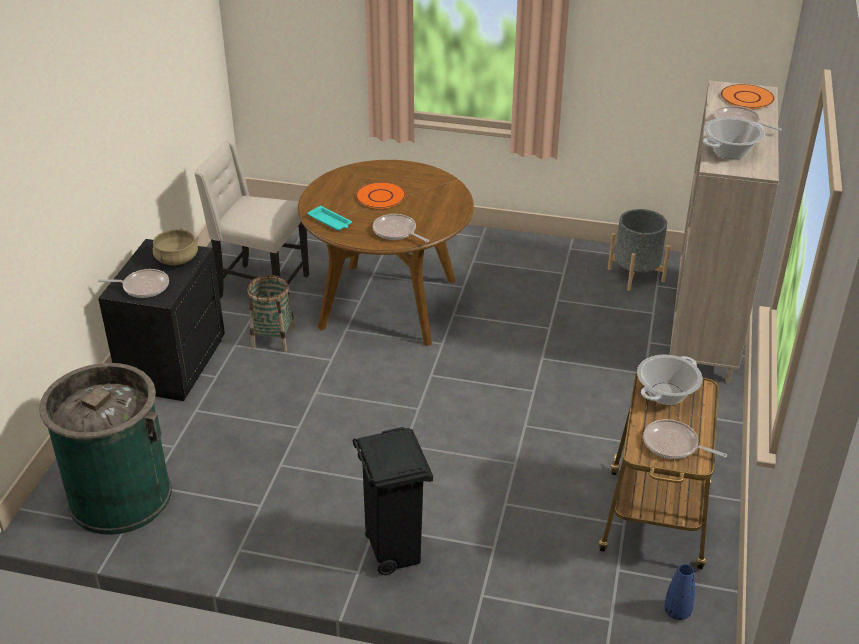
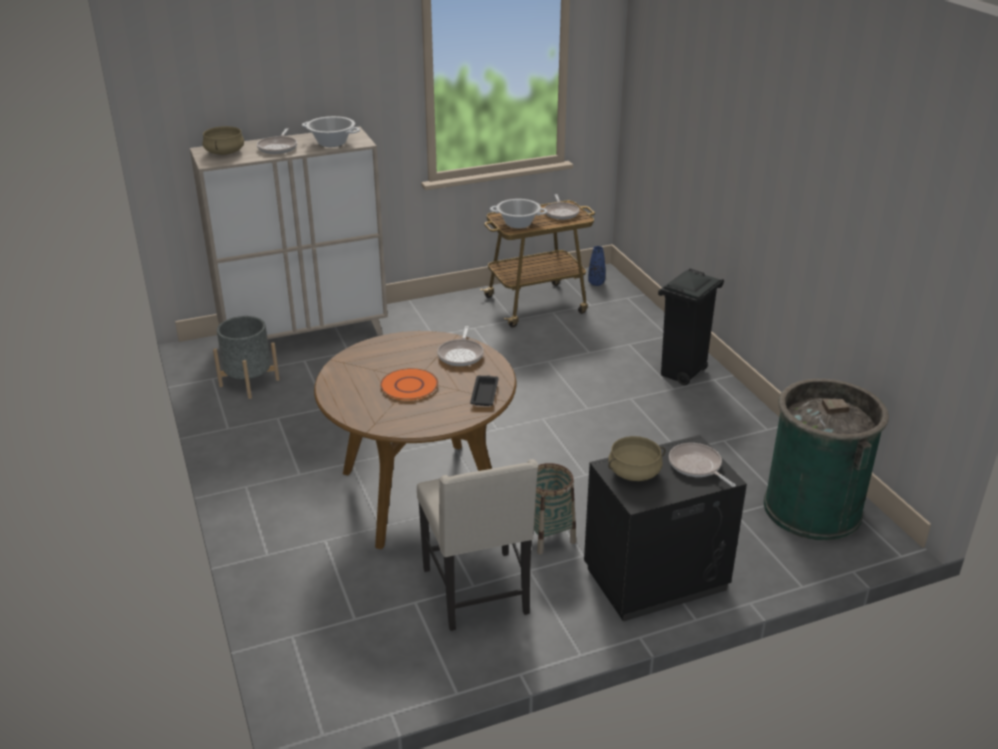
camera: 125 degrees left, 5 degrees down
turquoise tray [307,206,352,231] -> black tray [470,375,499,406]
orange plate [721,84,774,109] -> beige cooking pot [203,126,244,155]

